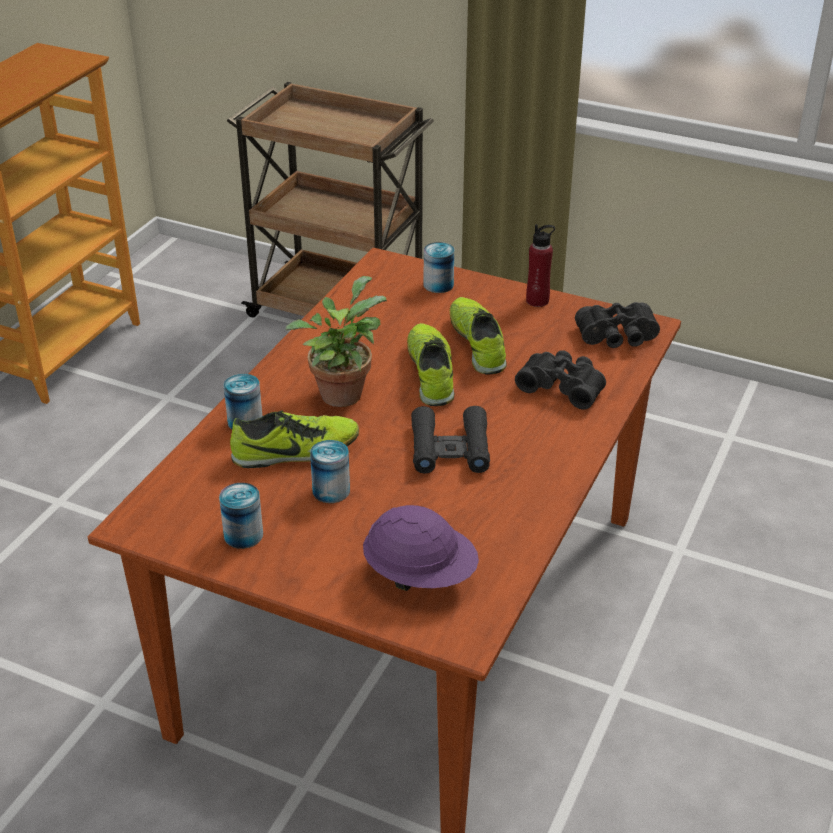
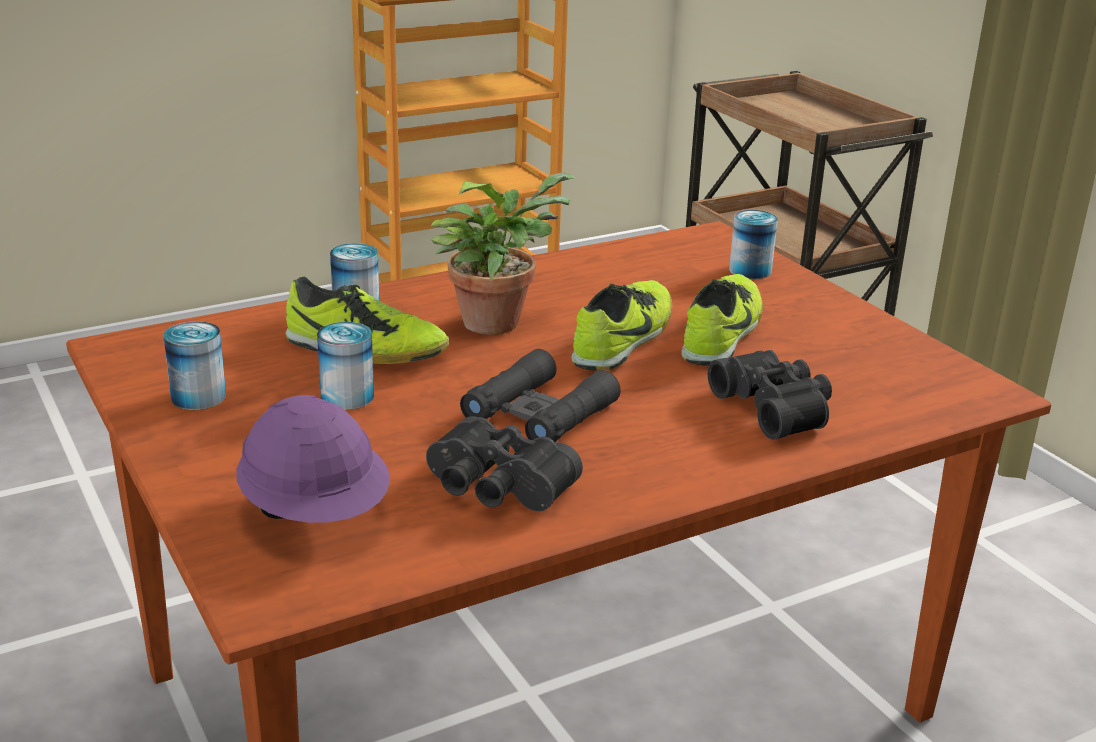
camera: 35 degrees right, 10 degrees down
red bottle [526,224,555,307] -> none
black binoculars [575,302,660,348] -> black binoculars moved to [426,416,583,511]

